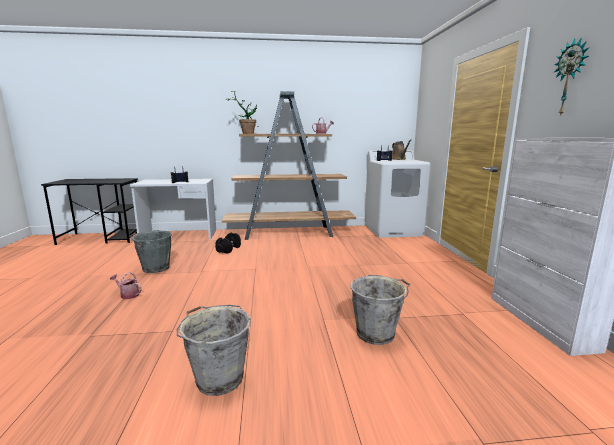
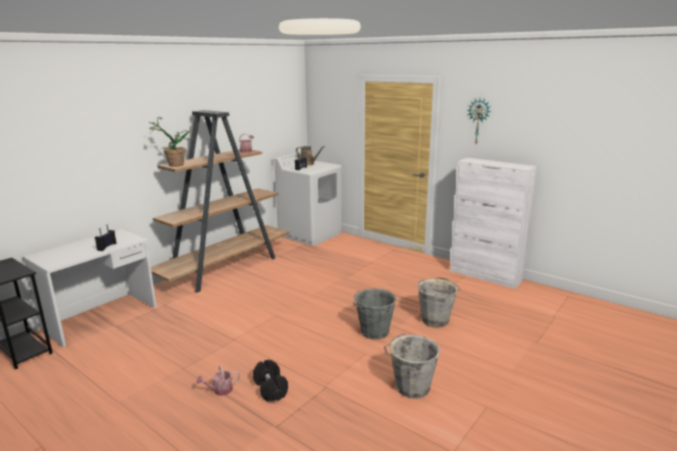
camera: 45 degrees left, 5 degrees up
grey bucket [129,230,172,273] -> grey bucket moved to [353,288,396,339]
black dumbbell [215,232,241,253] -> black dumbbell moved to [253,360,288,402]

